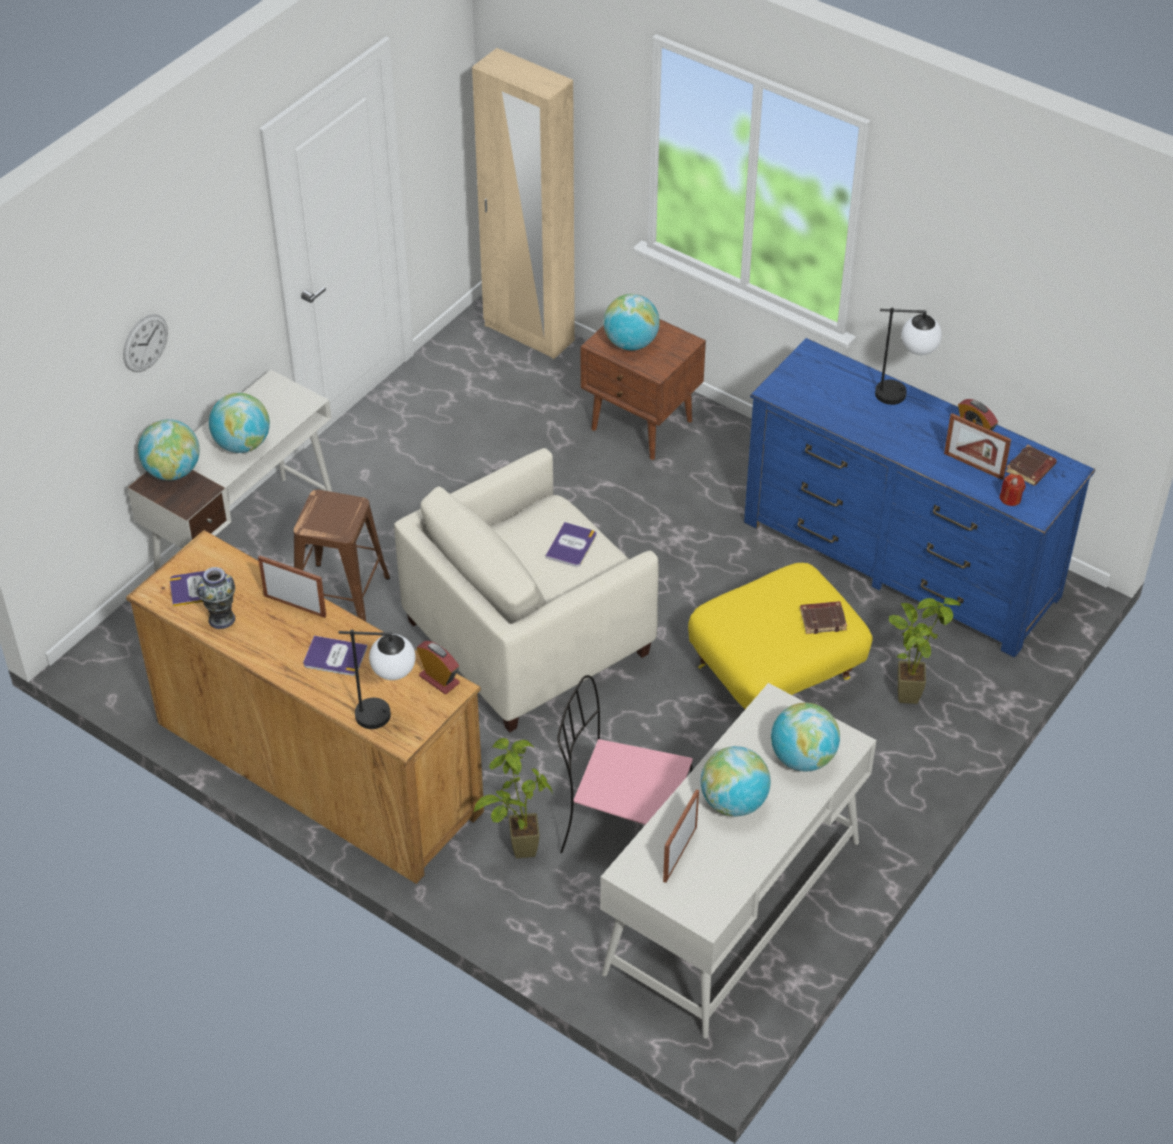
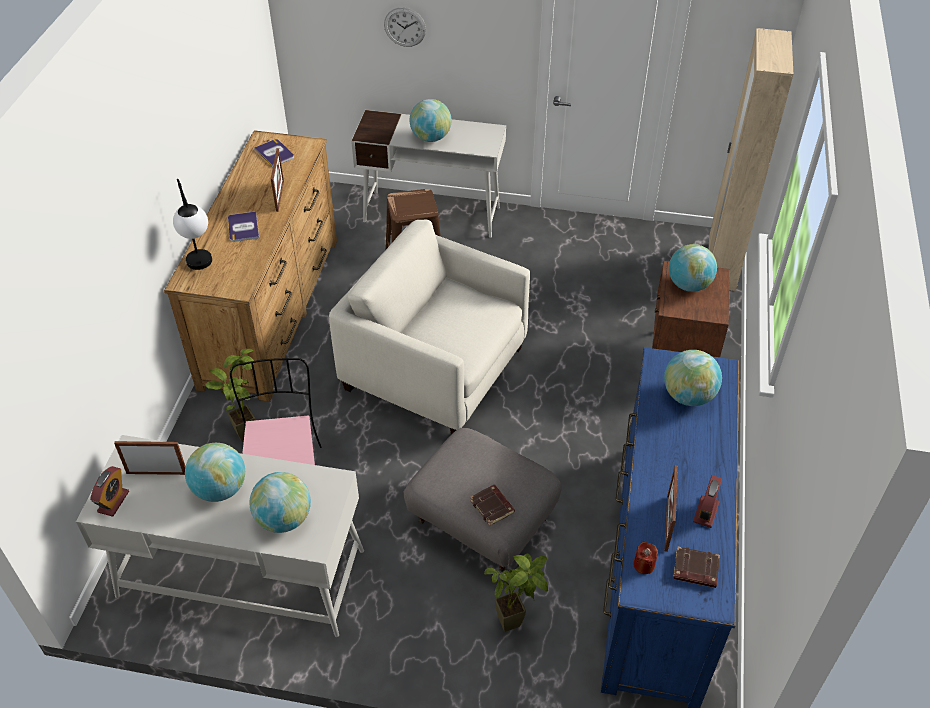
camera: 65 degrees right, 0 degrees up
globe [138,419,200,480] -> globe moved to [664,350,722,406]
vase [197,567,235,629] -> none
alarm clock [417,641,460,694] -> alarm clock moved to [90,466,129,517]
book [545,522,596,567] -> none
yellow ottoman [688,563,873,710] -> grey ottoman [403,428,562,574]
table lamp [875,308,942,405] -> none

